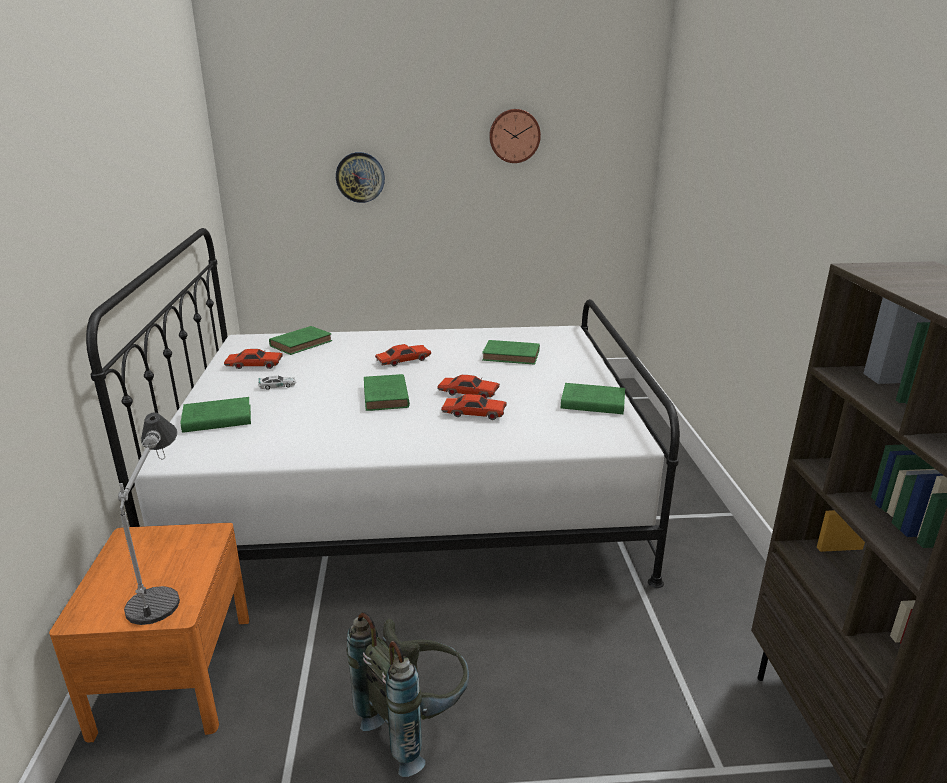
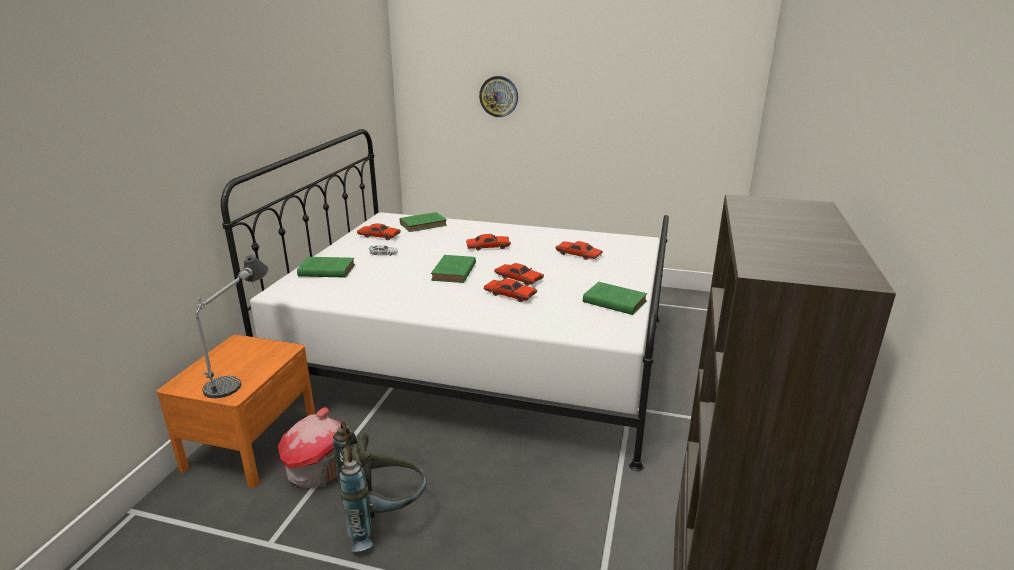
camera: 20 degrees right, 0 degrees up
green book [482,340,540,365] -> red toy car [555,241,603,260]
wall clock [489,109,541,163] -> none
none -> toy house [278,407,350,488]

